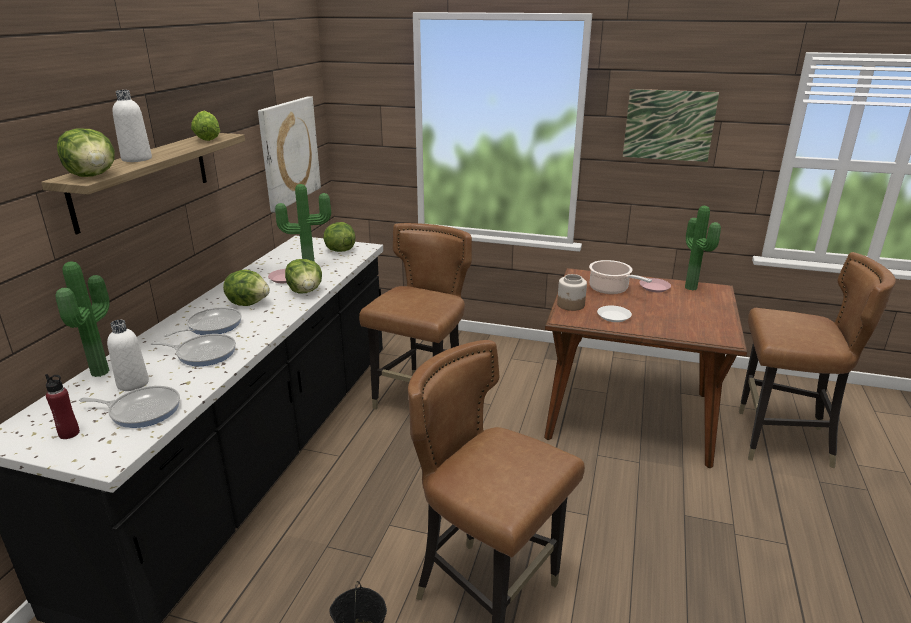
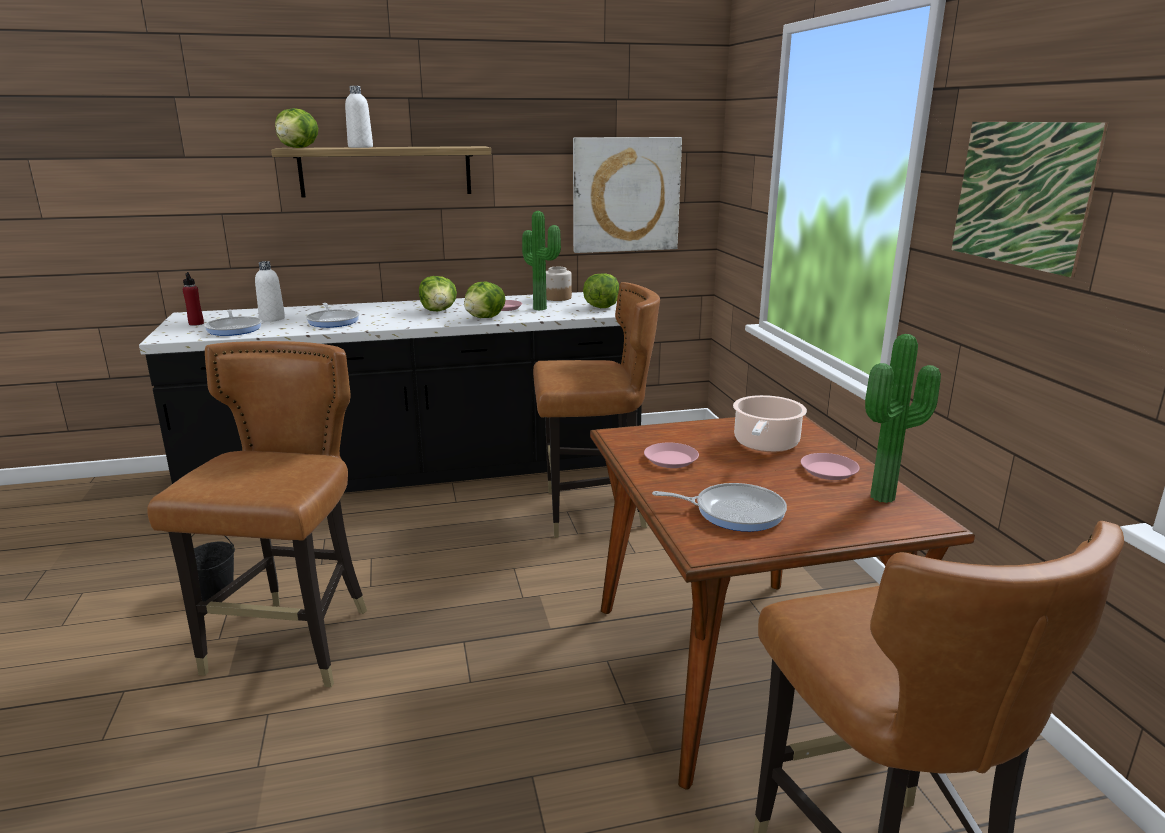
camera: 60 degrees right, 5 degrees down
potted plant [55,261,110,377] -> none
frying pan [164,307,242,337] -> frying pan moved to [652,483,787,532]
lettuce [191,111,220,141] -> none
jar [557,274,587,311] -> jar moved to [546,267,572,301]
white plate [597,306,632,322] -> pink plate [644,443,699,468]

